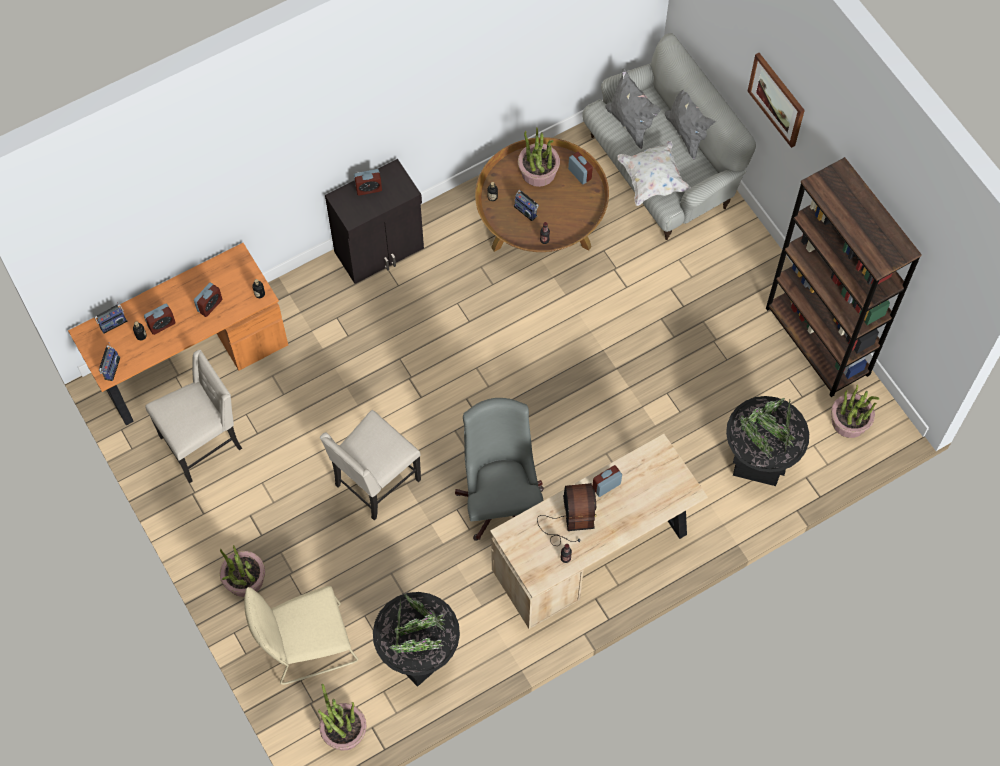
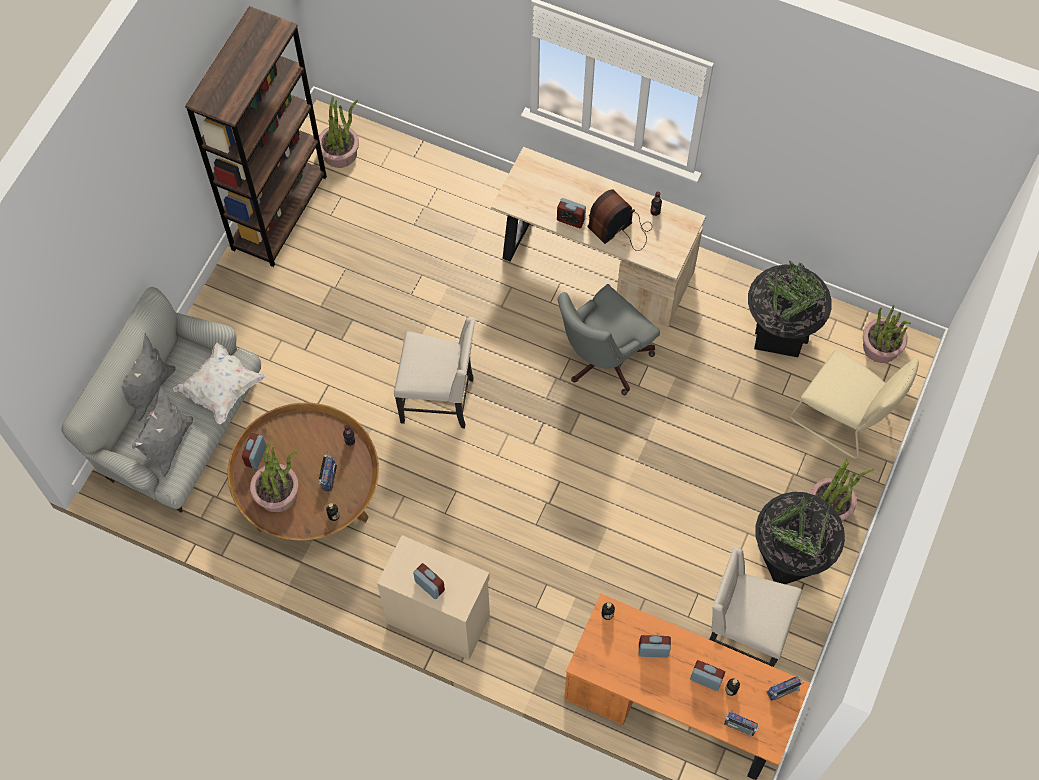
camera: 125 degrees left, 0 degrees up
beige chair [320,410,421,520] -> beige chair moved to [394,317,476,429]
black cabinet [325,159,424,284] -> beige cabinet [377,535,490,660]
black planter [726,396,809,486] -> black planter moved to [755,492,845,584]
picture [748,53,805,148] -> none

